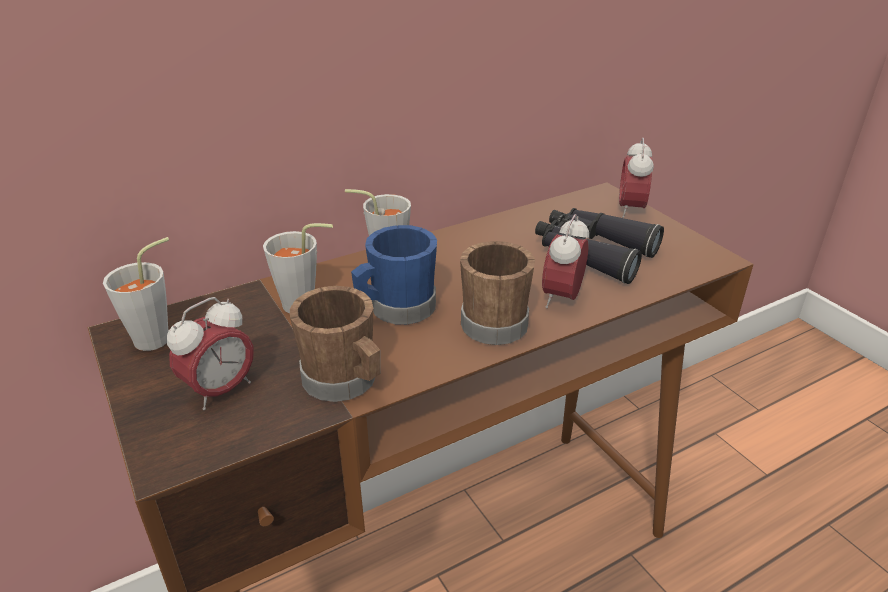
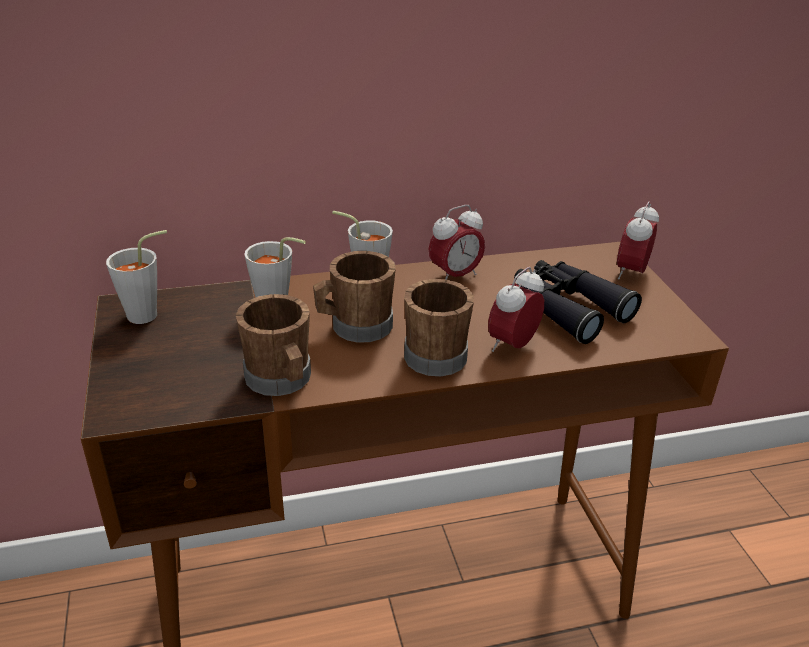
camera: 15 degrees right, 0 degrees up
alarm clock [167,297,254,410] -> alarm clock moved to [428,205,485,280]
blue mug [351,225,437,325] -> brown mug [313,251,396,343]

